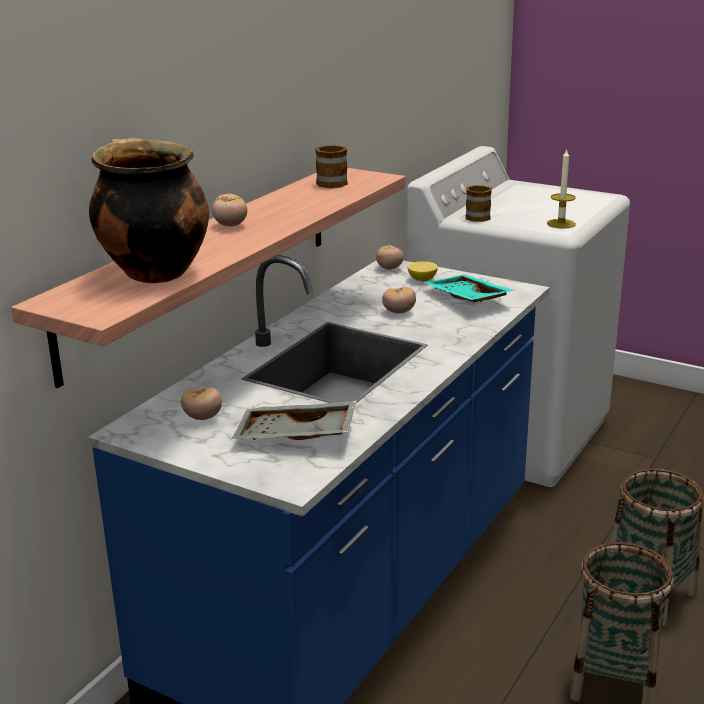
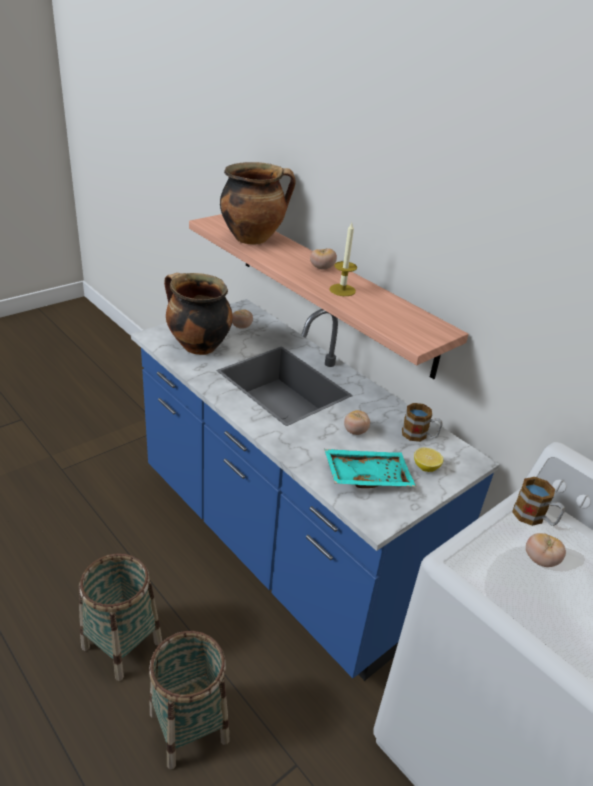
camera: 105 degrees right, 10 degrees up
grey tray [232,400,357,440] -> cooking pot [164,273,233,355]
mug [315,145,348,188] -> mug moved to [402,403,443,442]
tomato [376,245,404,270] -> tomato moved to [526,533,566,567]
candle [547,148,576,229] -> candle moved to [329,223,357,296]

